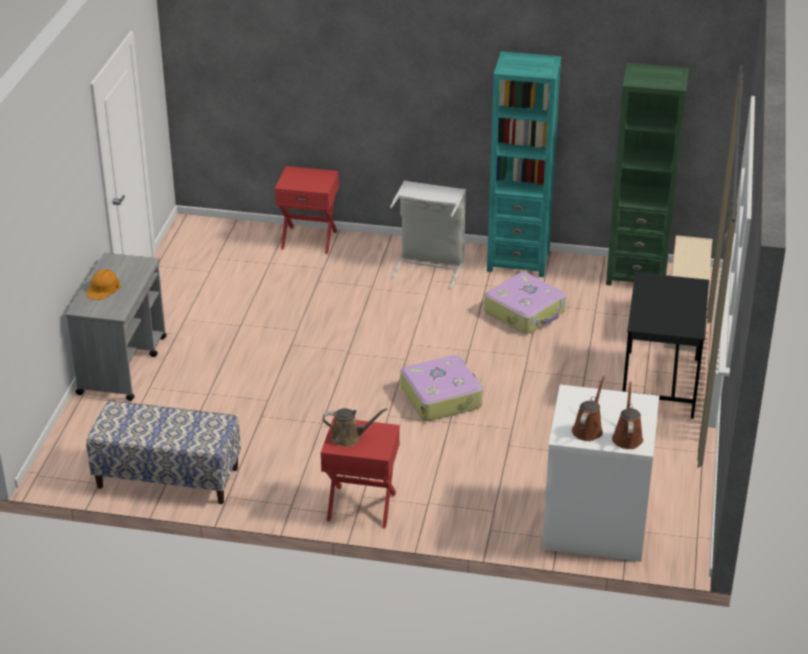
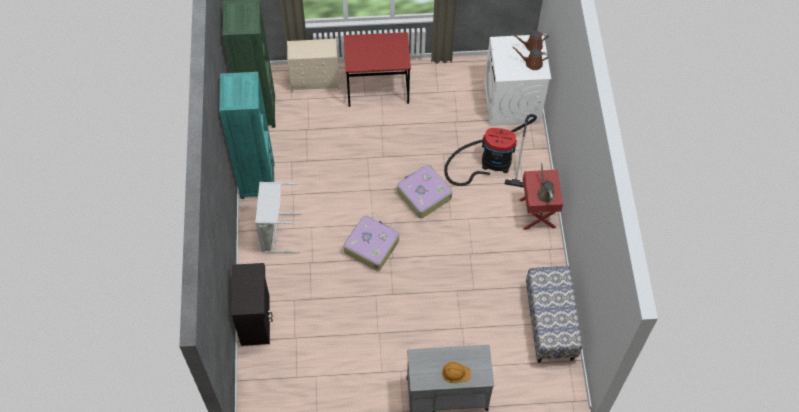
camera: 105 degrees left, 25 degrees up
red nightstand [275,166,339,254] -> black cabinet [232,263,273,346]
suitcase [484,272,566,334] -> suitcase moved to [344,216,399,270]
black desk [622,272,709,419] -> red desk [344,32,411,107]
none -> vacuum cleaner [444,114,537,187]

